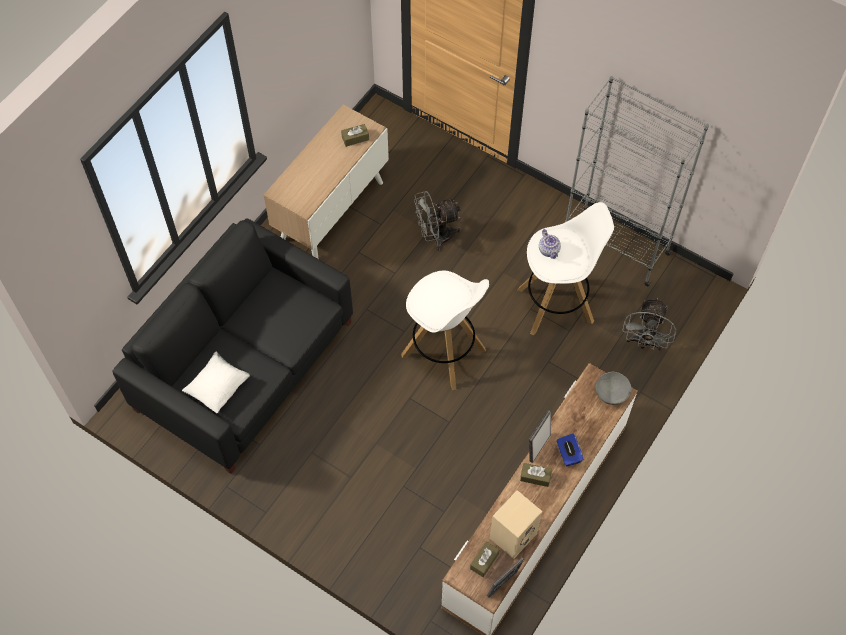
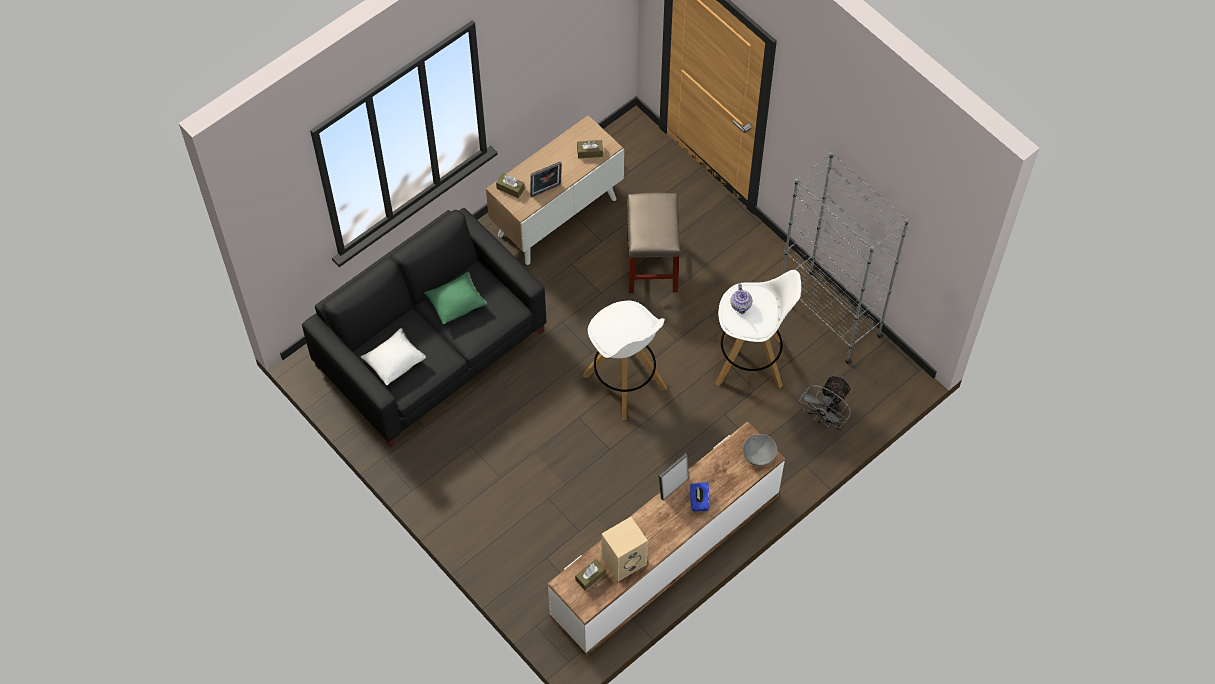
camera: 15 degrees right, 0 degrees up
grey fan [414,191,461,251] -> beige stool [627,193,681,293]
picture frame [487,557,524,598] -> picture frame moved to [530,161,562,197]
brown tissue box [520,463,552,487] -> brown tissue box moved to [496,173,525,198]
none -> green pillow [424,272,487,324]

